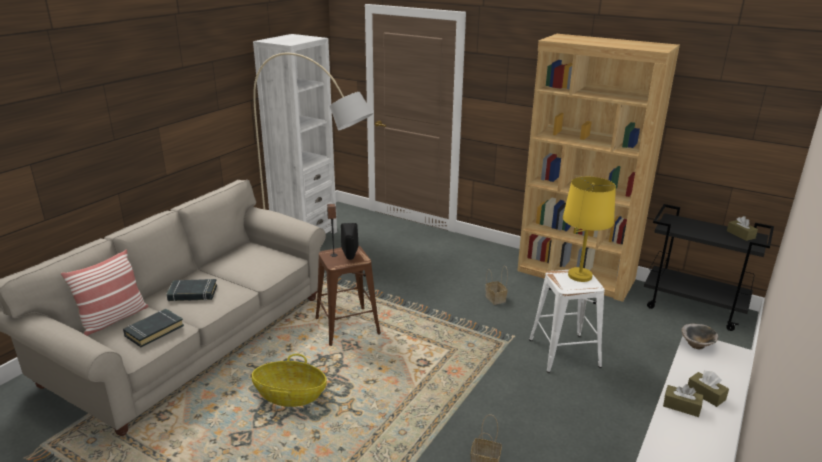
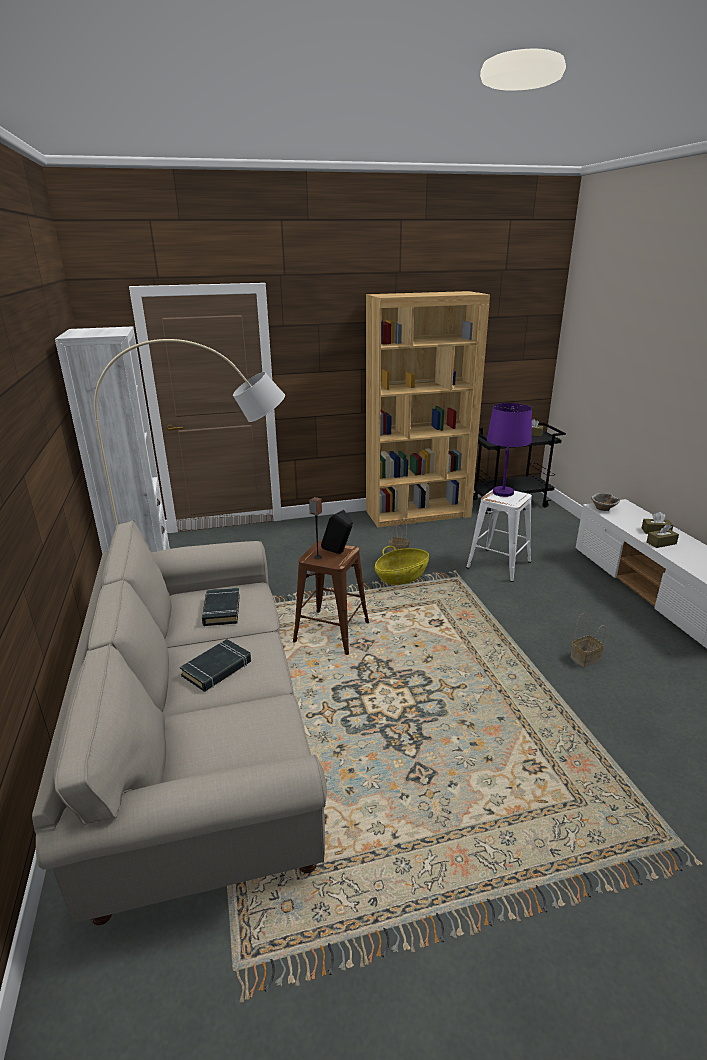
camera: 45 degrees left, 0 degrees up
pillow [61,249,148,336] -> none
black book [123,309,184,347] -> black book moved to [202,588,240,626]
basket [252,354,327,407] -> basket moved to [375,546,429,585]
yellow table lamp [563,177,616,282] -> purple table lamp [487,403,532,497]

